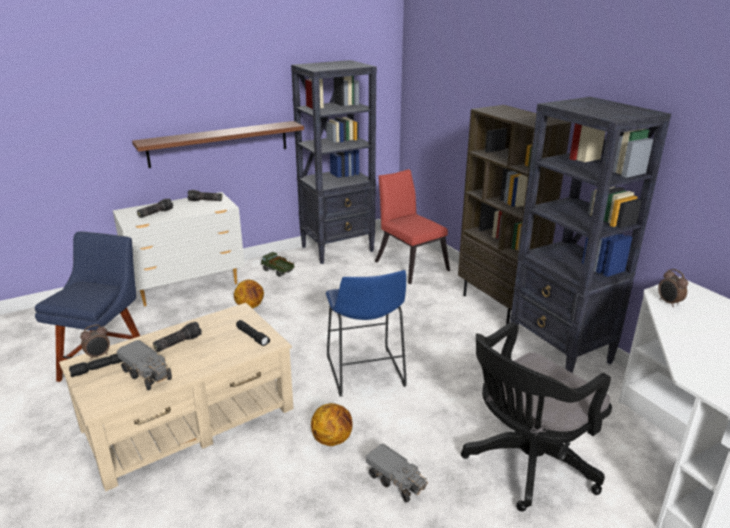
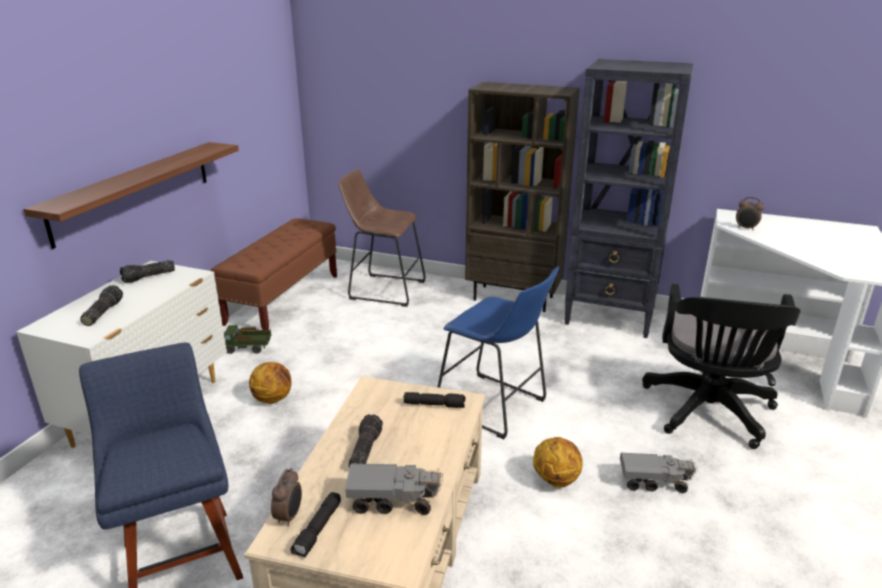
camera: 40 degrees left, 0 degrees up
black bookcase [291,60,377,264] -> brown bench [211,218,337,330]
red chair [375,169,450,284] -> brown stool [338,169,426,307]

